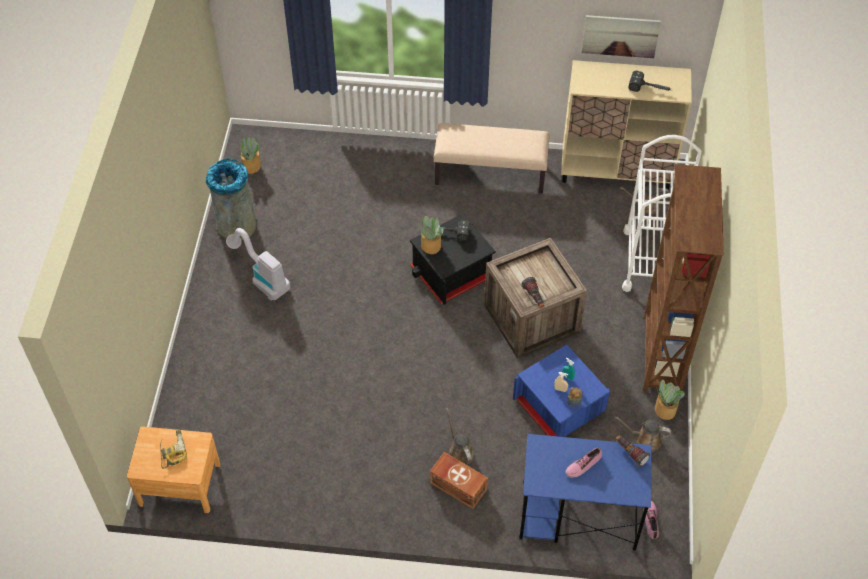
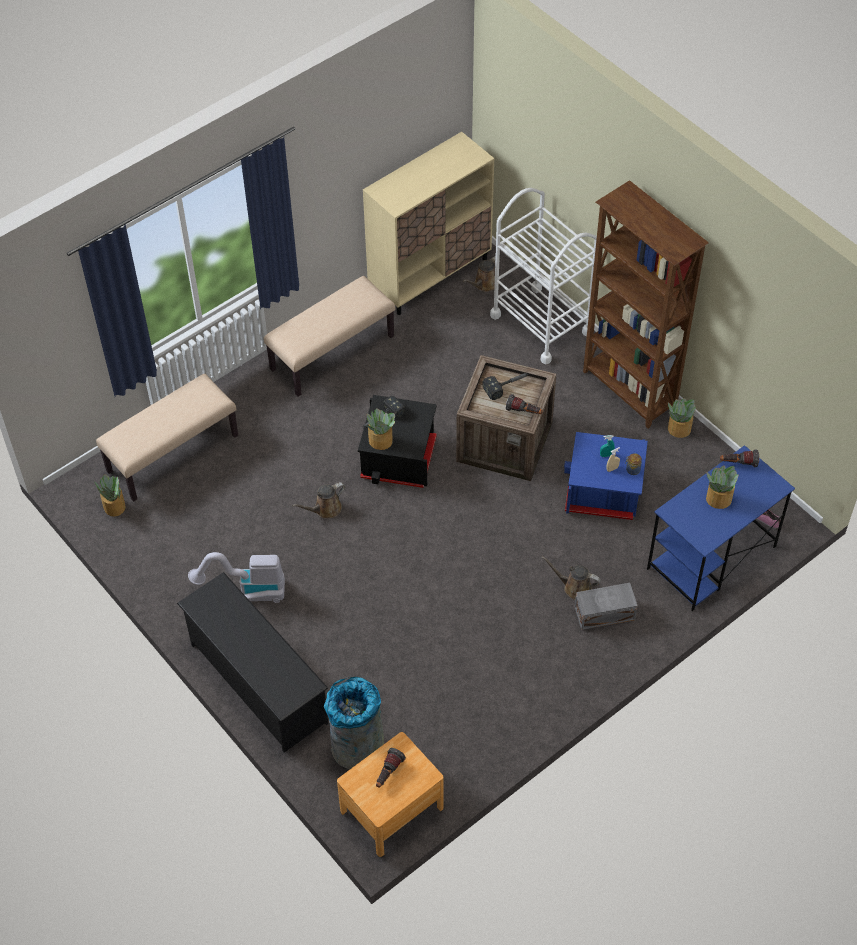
camera: 45 degrees left, 0 degrees up
power drill [160,429,187,469] -> flashlight [376,748,406,788]
grey trash can [206,158,258,241] -> grey trash can moved to [324,677,384,769]
brown storage box [430,452,488,509] -> grey storage box [575,583,638,630]
shoe [565,448,602,478] -> potted plant [706,465,738,509]
picture [582,15,661,58] -> none
brown watering can [615,416,671,452] -> brown watering can moved to [292,482,345,518]
hammer [628,71,673,92] -> hammer moved to [482,373,528,400]
none -> beige bench [96,374,238,502]
none -> black shoe rack [177,572,328,753]

